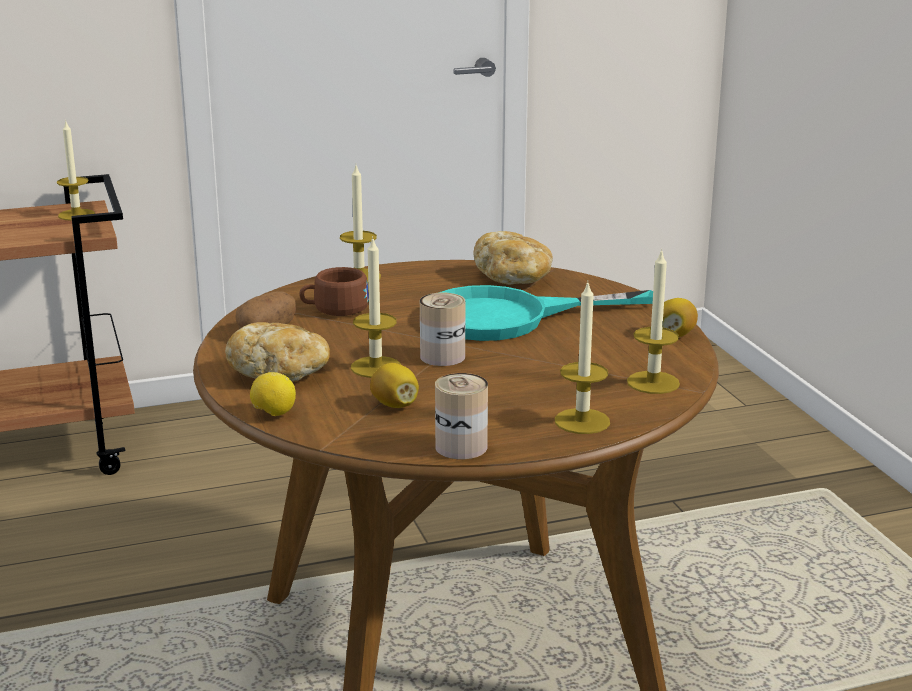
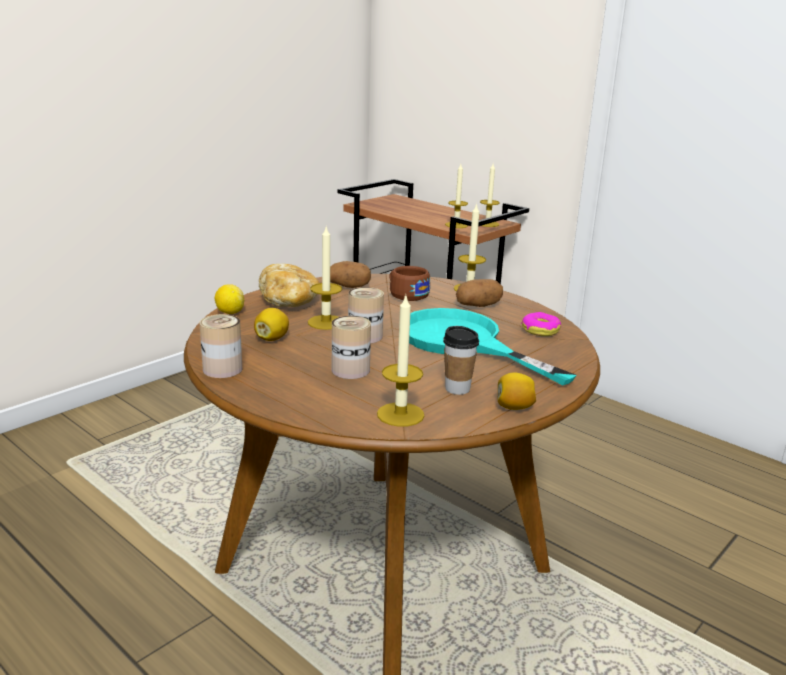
camera: 60 degrees right, 0 degrees up
bread [473,231,553,285] -> donut [521,312,561,336]
candle [555,283,610,434] -> candle moved to [445,164,468,228]
none -> can [332,316,371,379]
none -> cup [443,326,479,395]
none -> potato [456,279,503,307]

